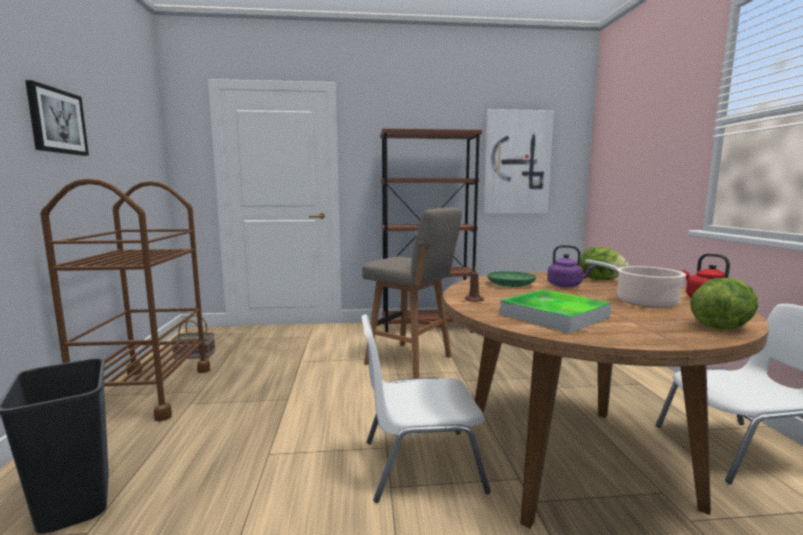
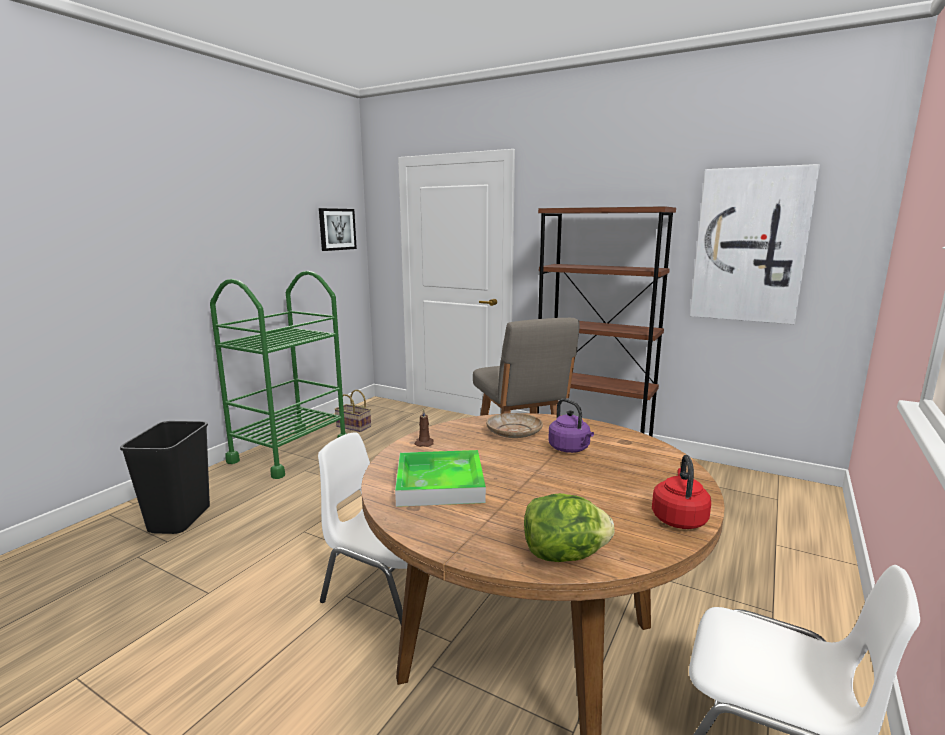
camera: 35 degrees right, 5 degrees up
picture [25,80,89,156] -> picture moved to [319,208,357,251]
brown cart [40,178,210,421] -> green cart [210,271,347,479]
green plate [487,271,536,287] -> beige plate [486,413,543,438]
lettuce [580,247,629,280] -> none
cooking pot [585,260,686,308] -> none

